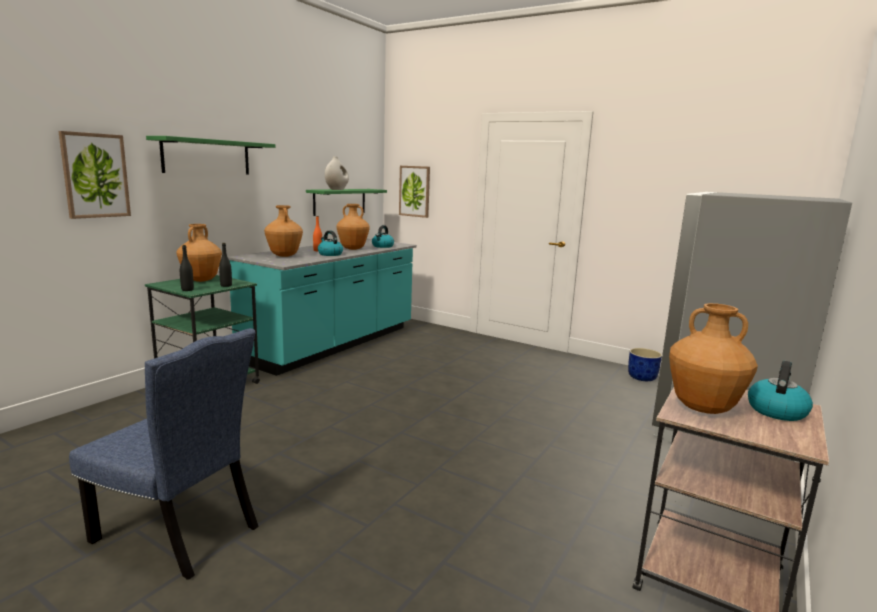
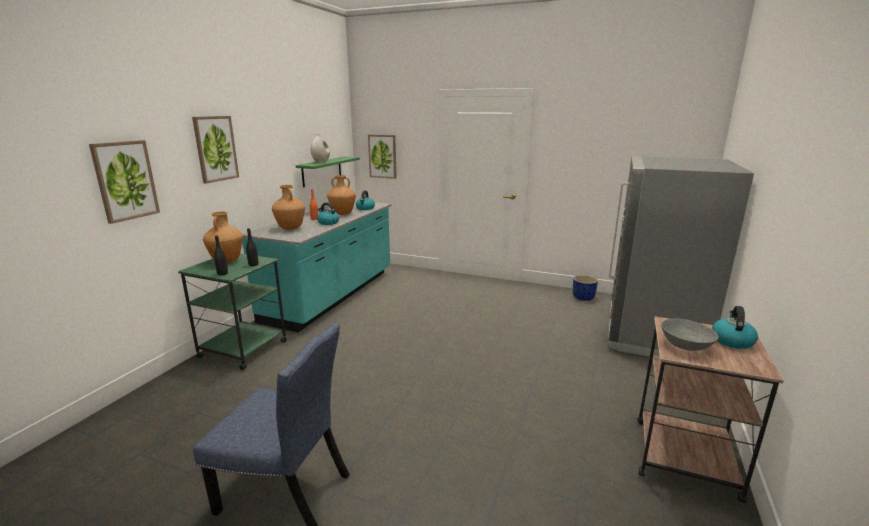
camera: 10 degrees left, 5 degrees up
green shelf [146,136,275,174] -> picture [192,116,239,183]
brown vase [669,303,758,414] -> grey bowl [661,318,719,351]

